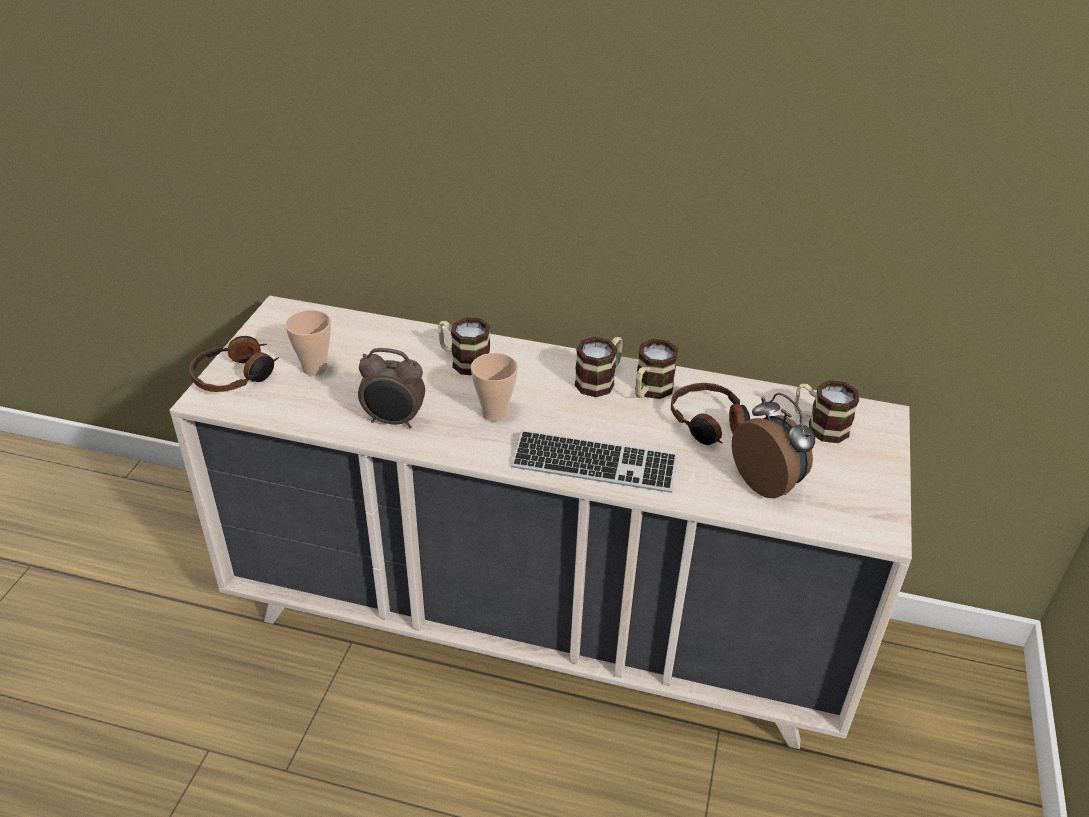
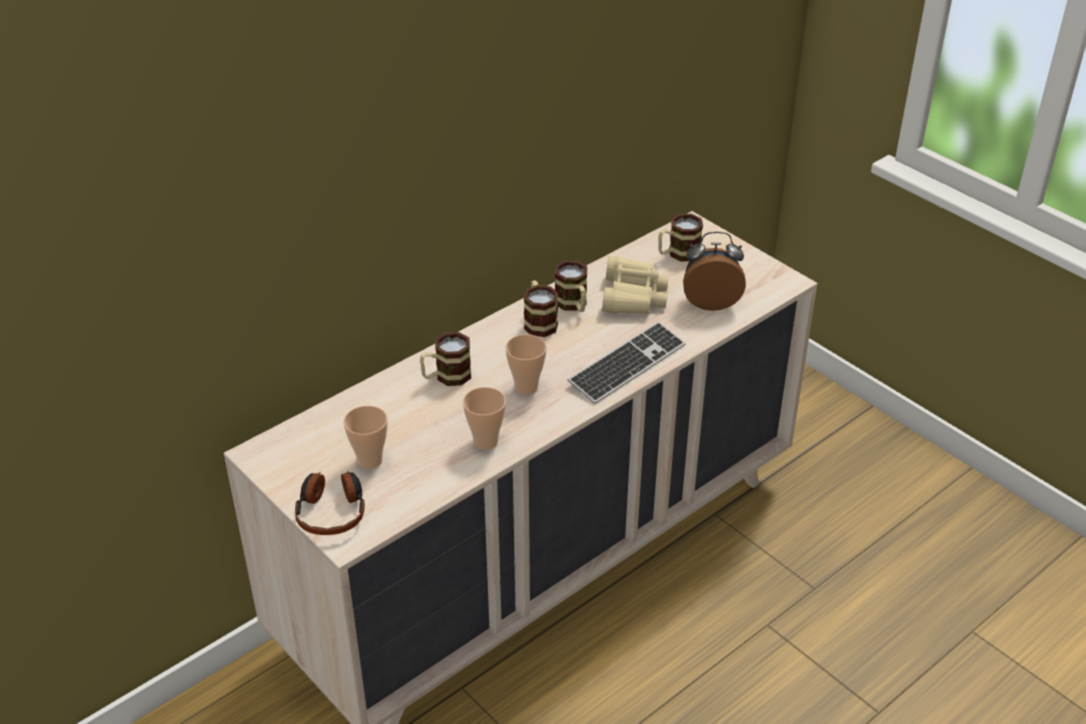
camera: 55 degrees left, 0 degrees up
alarm clock [358,348,425,428] -> cup [463,387,506,450]
headphones [671,383,750,445] -> beige binoculars [602,256,668,314]

